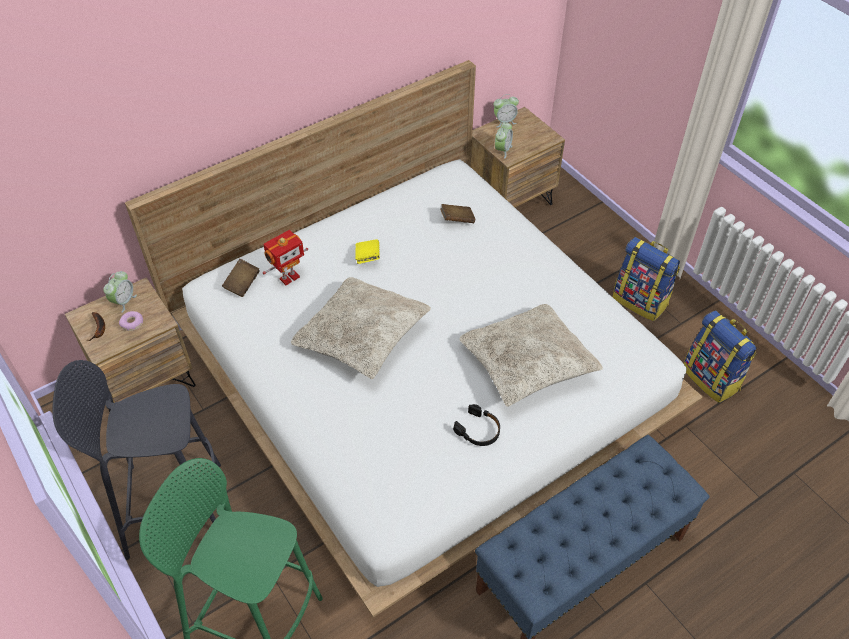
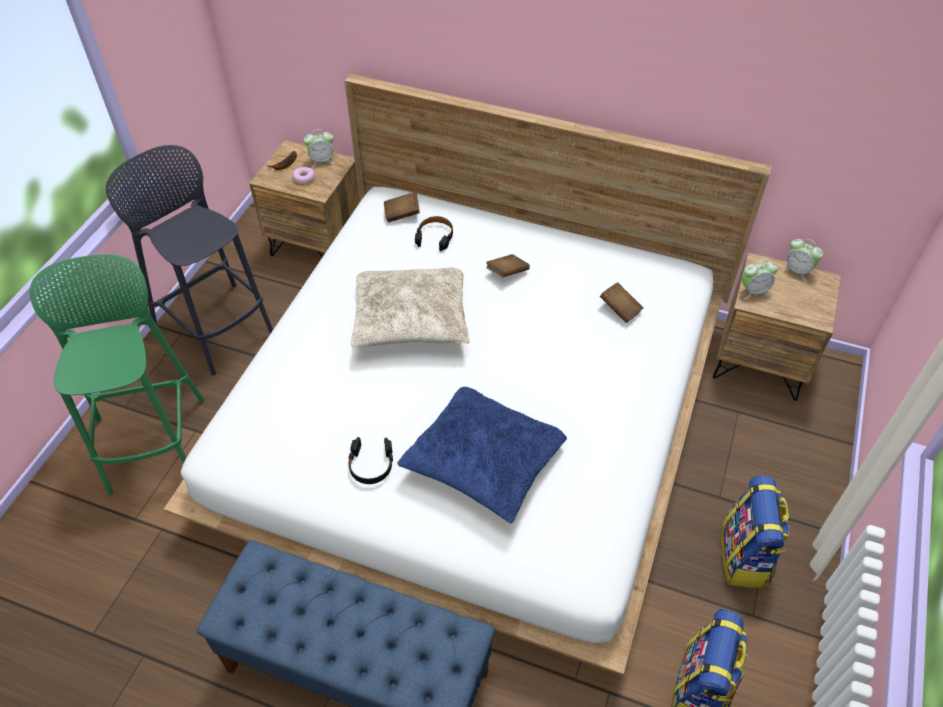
camera: 55 degrees right, 0 degrees up
toy robot [263,230,308,285] -> black headphones [415,216,453,251]
yellow book [355,239,380,264] -> brown book [486,254,530,277]
beige pillow [460,304,603,407] -> blue pillow [397,387,567,523]

